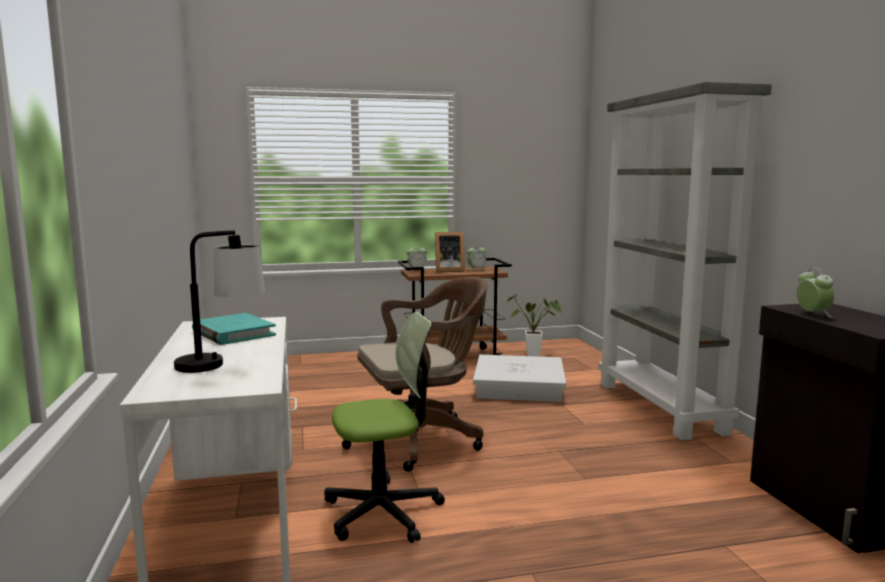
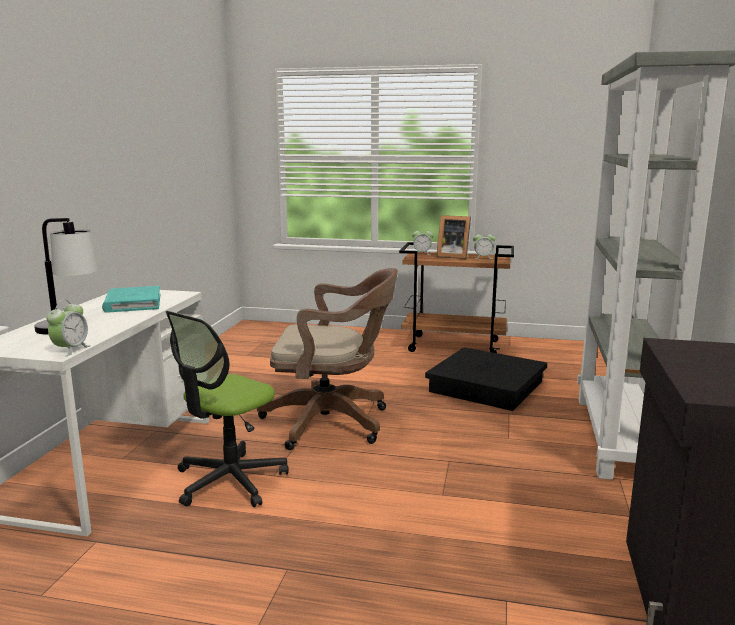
camera: 25 degrees right, 5 degrees up
office chair [324,312,445,543] -> office chair turned 120 degrees clockwise [166,311,289,507]
white storage box [473,355,566,402] -> black storage box [425,347,547,411]
potted plant [507,295,562,357] -> none
alarm clock [797,267,834,318] -> alarm clock moved to [47,300,91,356]

